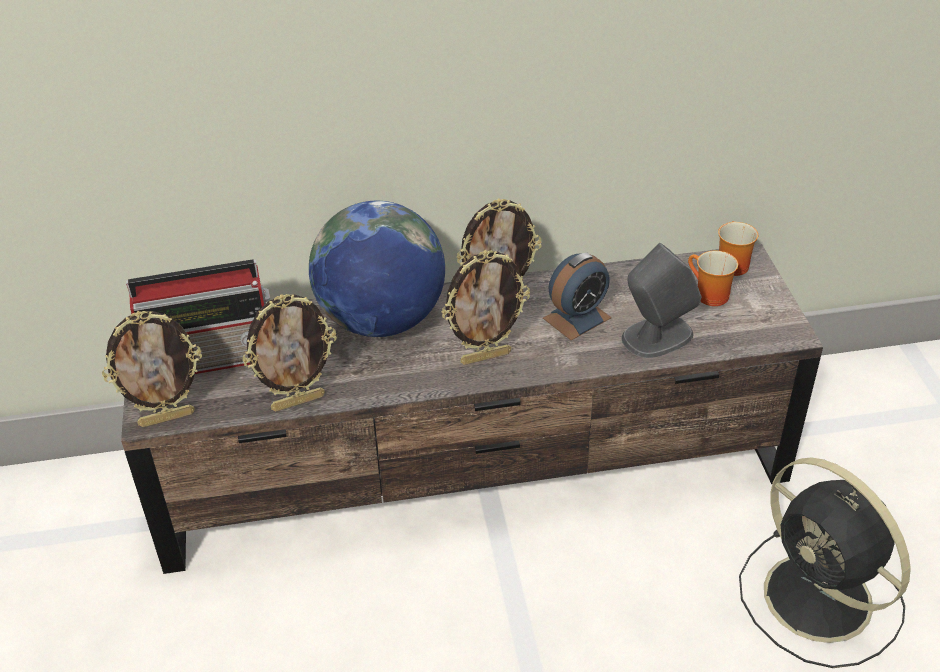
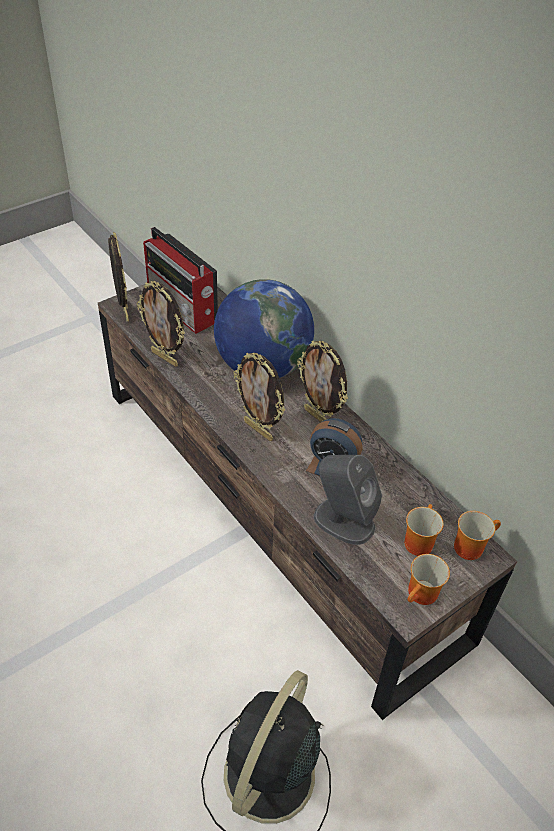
camera: 60 degrees right, 5 degrees up
picture frame [102,311,202,427] -> picture frame turned 150 degrees counterclockwise [108,232,129,321]
none -> mug [407,554,450,605]

